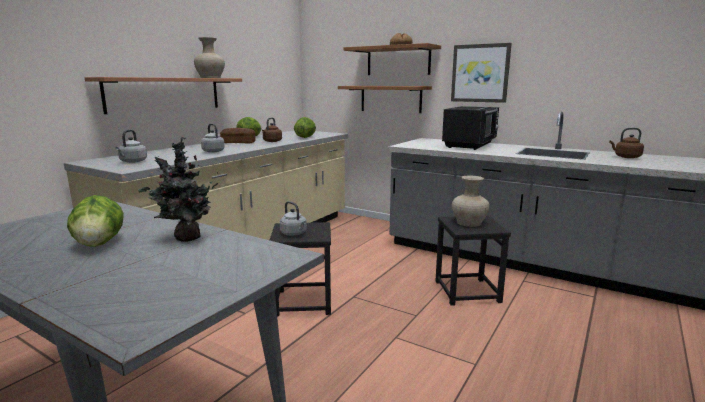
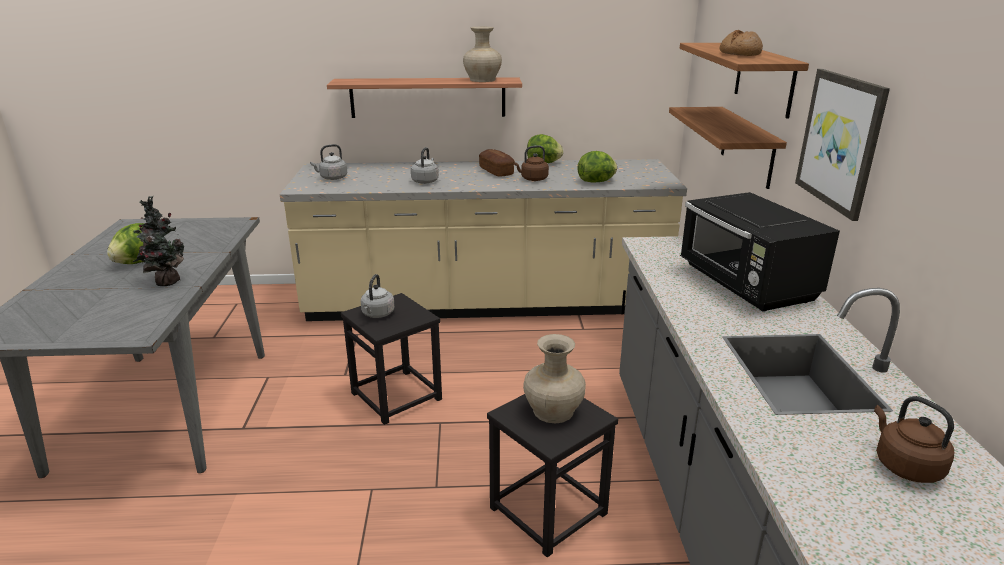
camera: 55 degrees right, 10 degrees up
black microwave [442,106,499,150] -> black microwave turned 75 degrees clockwise [680,192,840,312]

